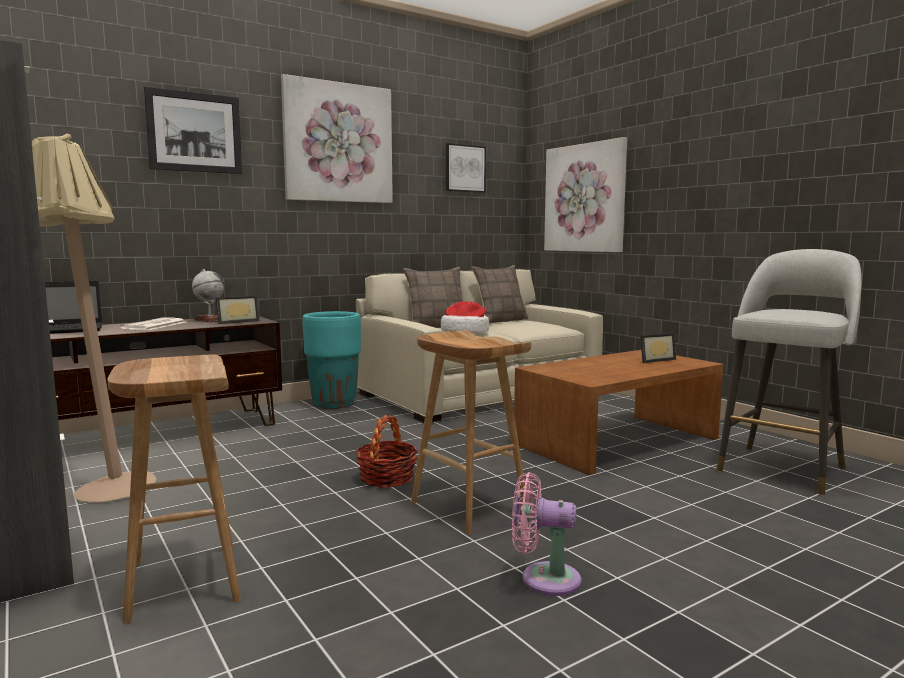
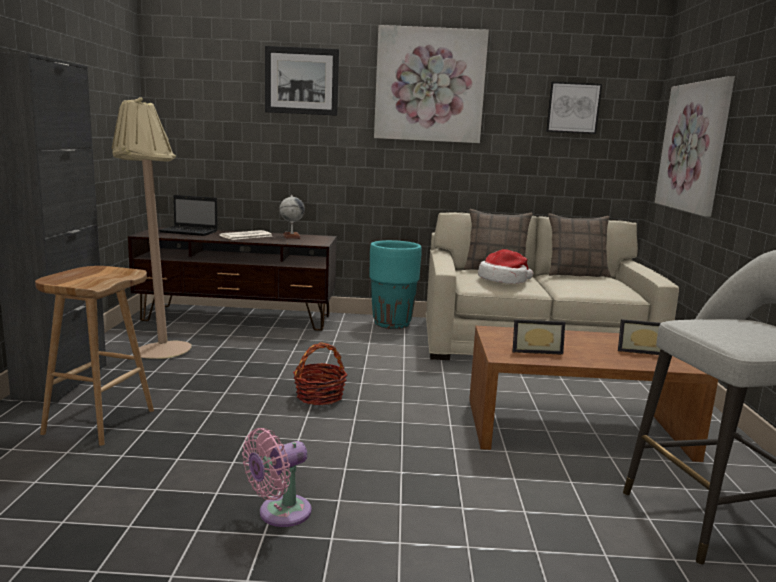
camera: 35 degrees right, 5 degrees up
picture frame [216,295,259,324] -> picture frame moved to [513,319,565,355]
brown stool [411,330,531,534] -> none
pink fan [512,472,582,596] -> pink fan turned 90 degrees counterclockwise [242,428,312,527]

